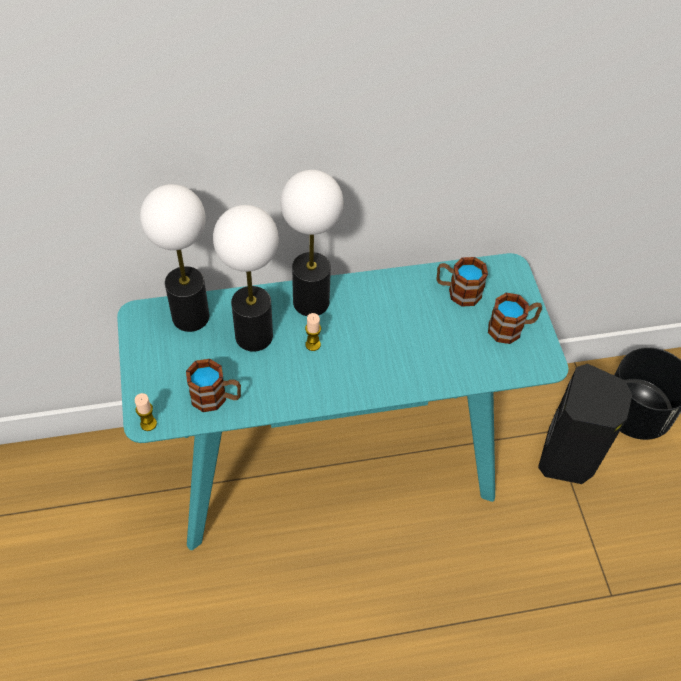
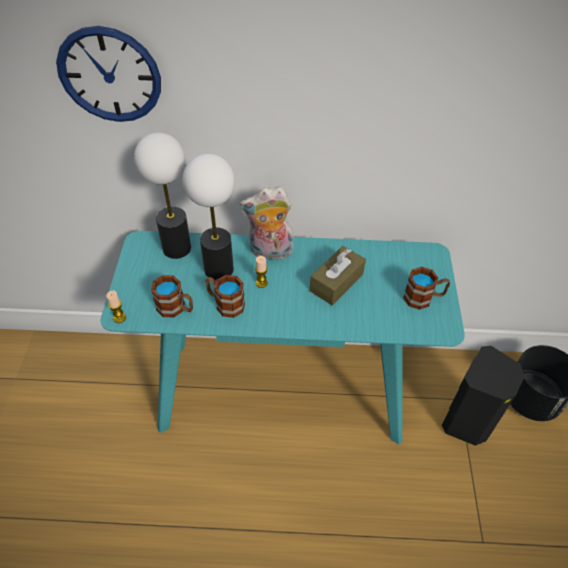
camera: 15 degrees right, 5 degrees down
table lamp [280,170,343,316] -> plush toy [240,187,293,260]
mug [437,257,488,307] -> mug moved to [205,275,245,318]
none -> wall clock [56,26,161,122]
none -> brown tissue box [310,246,366,305]

